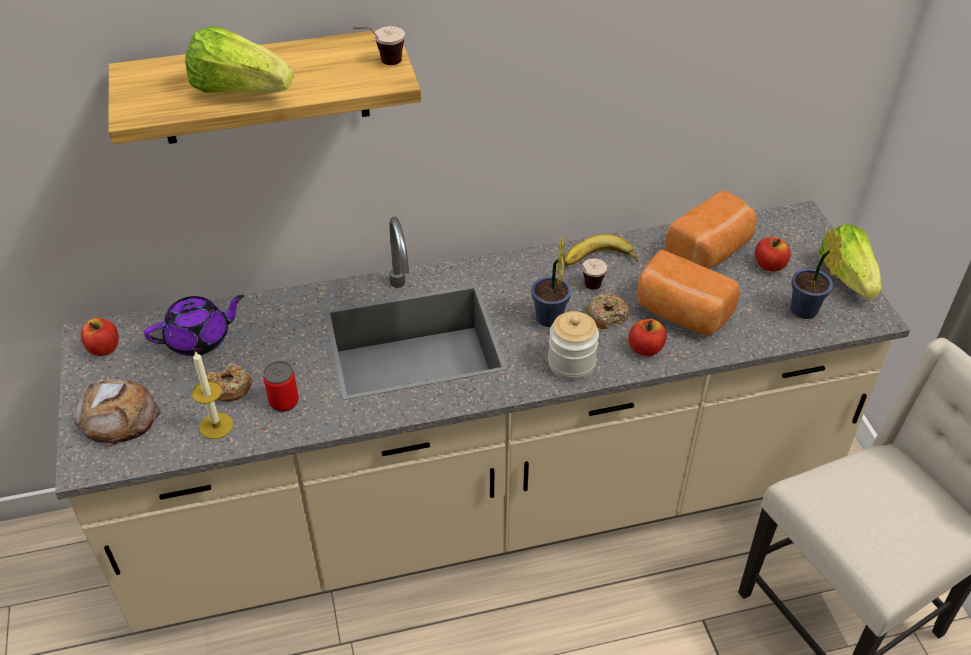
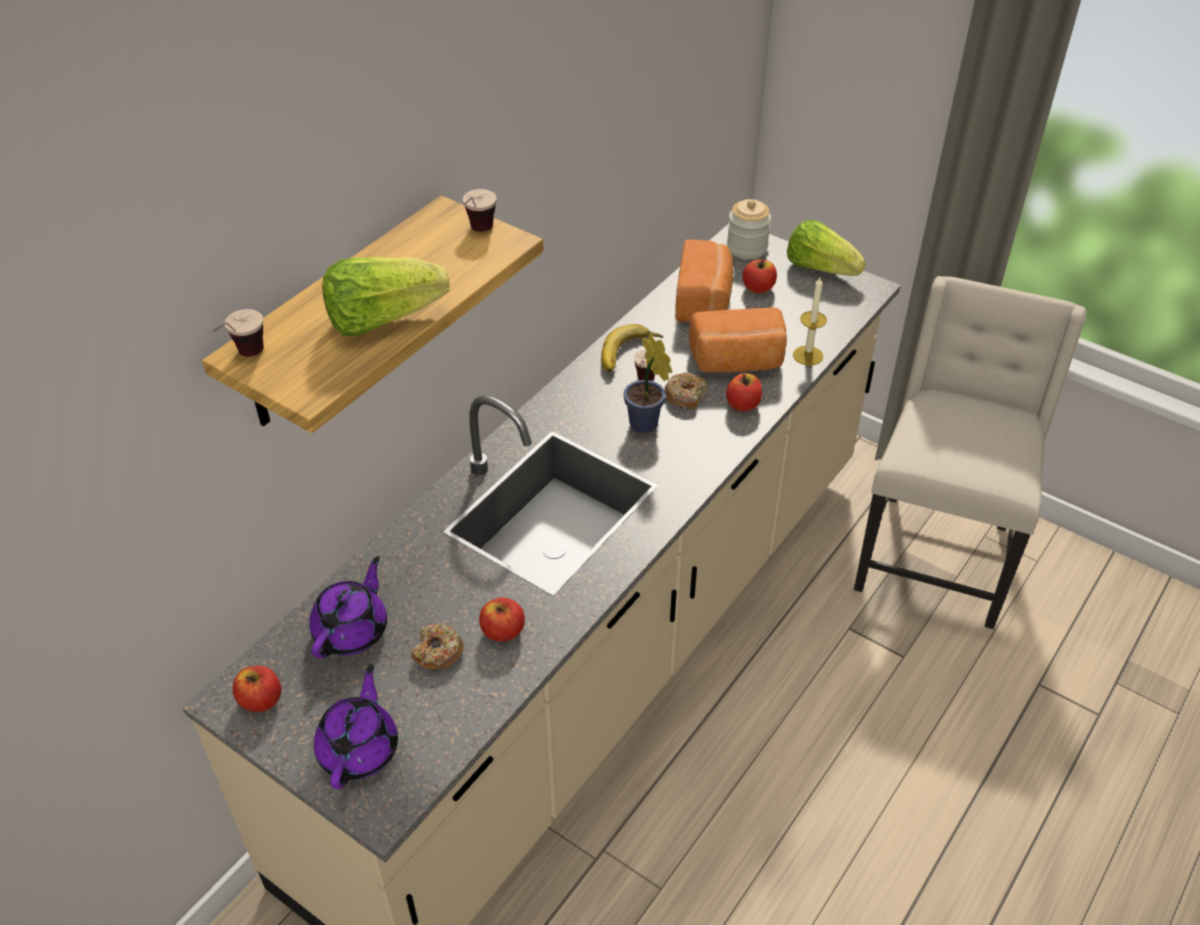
camera: 40 degrees left, 0 degrees up
bread [74,379,161,448] -> purple teapot [314,664,398,789]
candle [192,351,233,439] -> candle moved to [793,277,827,366]
can [263,361,299,412] -> apple [479,598,525,642]
jar [548,311,599,380] -> jar moved to [727,199,771,259]
potted plant [791,228,842,319] -> none
none -> cup [212,309,264,357]

